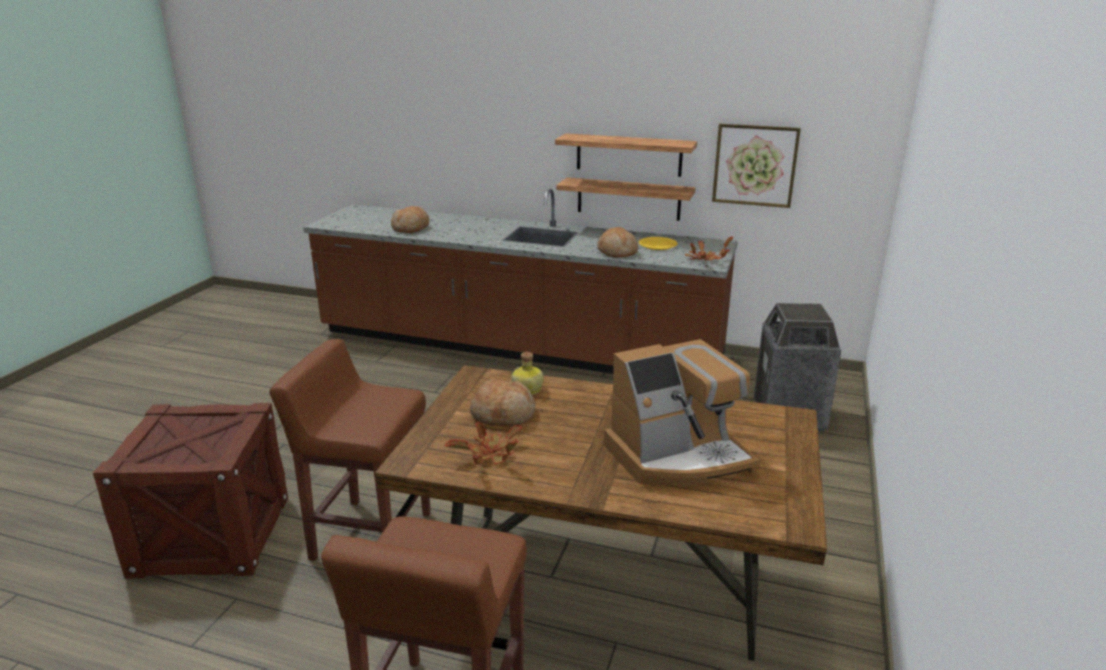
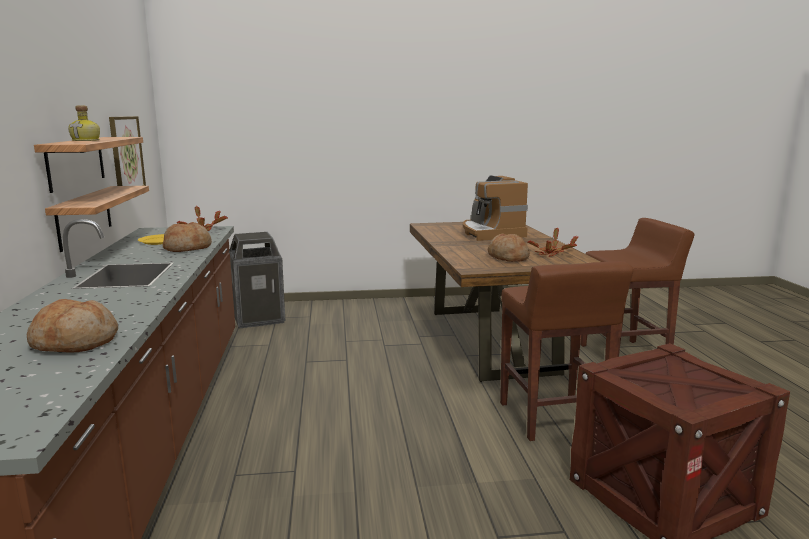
camera: 115 degrees left, 10 degrees down
bottle [511,352,544,395] -> bottle moved to [68,106,100,141]
coffee machine [604,339,760,487] -> coffee machine turned 150 degrees counterclockwise [463,175,528,241]

